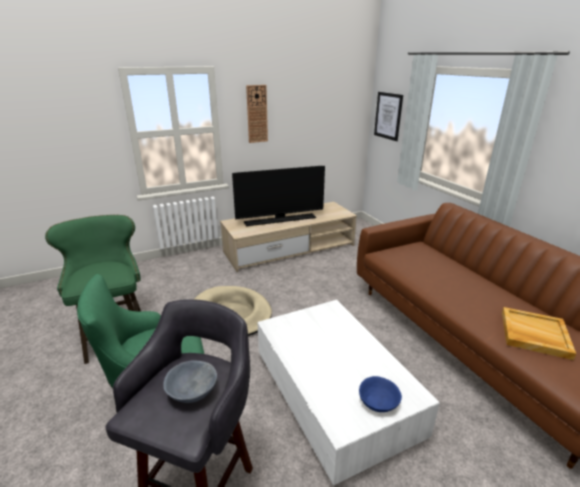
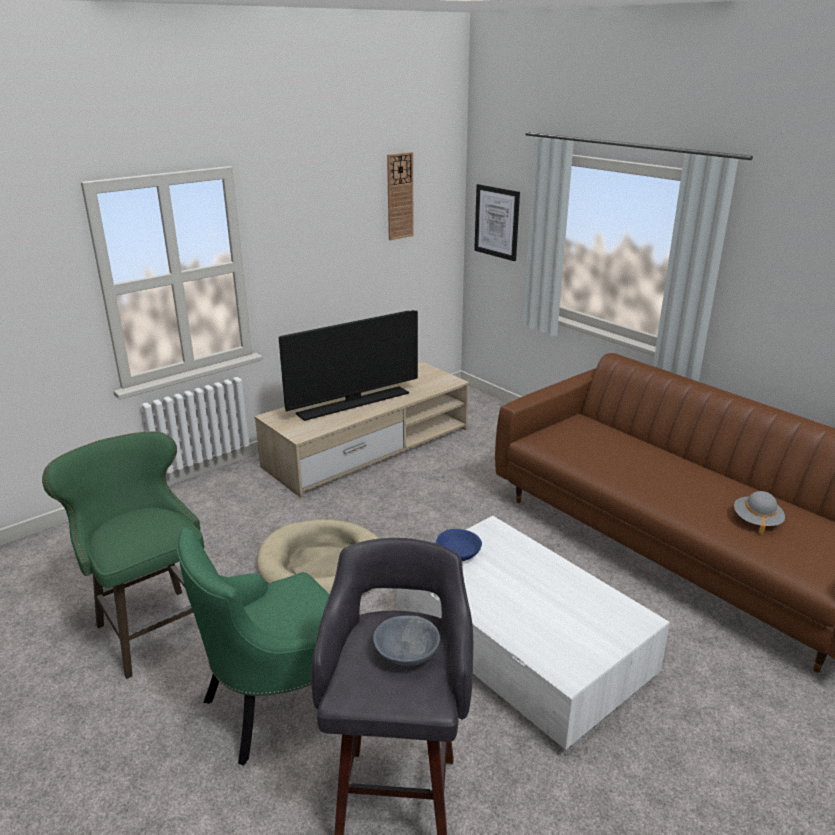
camera: 15 degrees left, 0 degrees up
wall clock [246,85,268,143] -> wall clock moved to [387,152,414,240]
blue bowl [359,376,402,412] -> blue bowl moved to [436,529,482,561]
beige tray [502,307,576,360] -> grey hat [734,491,785,535]

